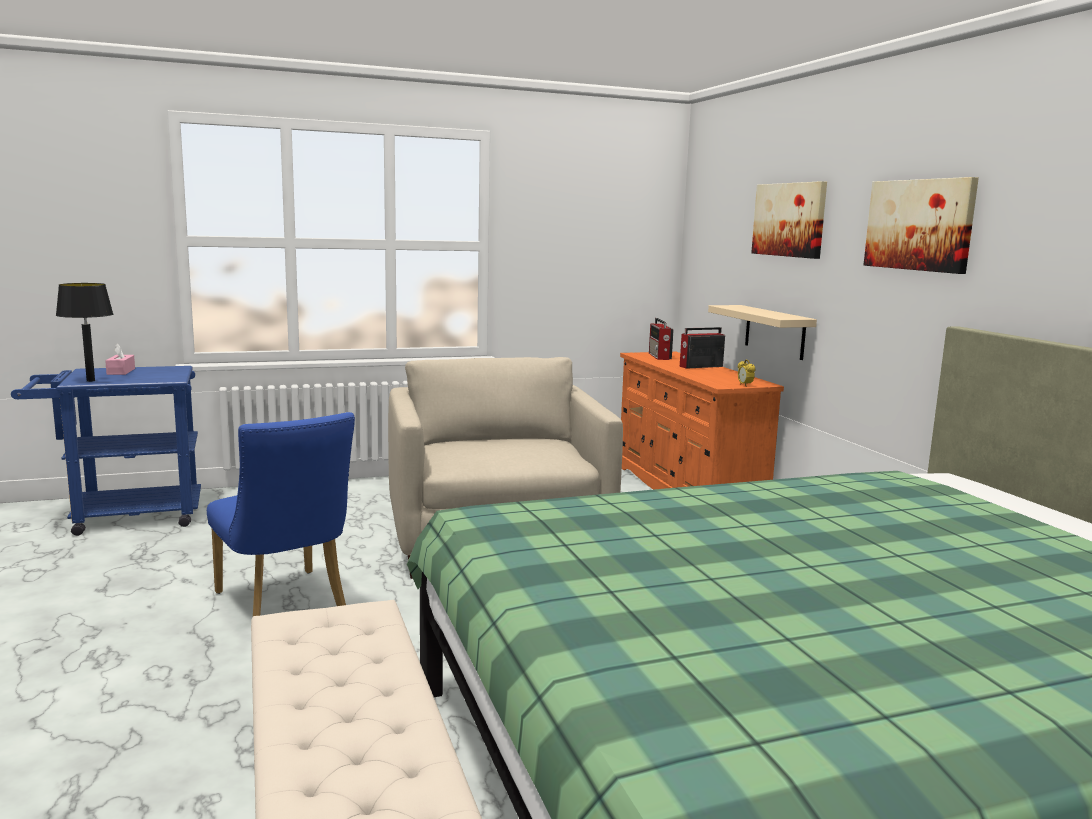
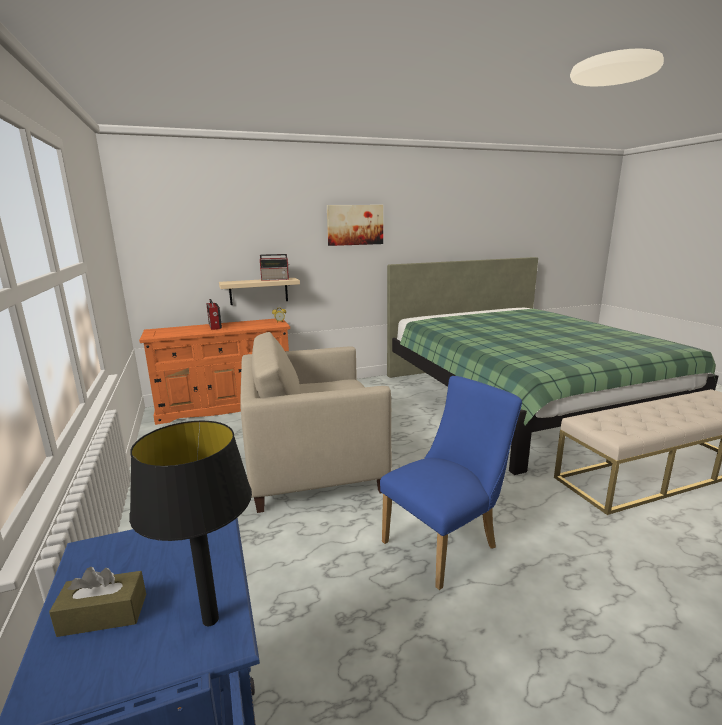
camera: 90 degrees left, 5 degrees up
pink tissue box [105,343,135,375] -> brown tissue box [49,567,146,637]
radio [649,318,674,360] -> radio moved to [260,254,289,281]
picture [751,181,827,259] -> none

